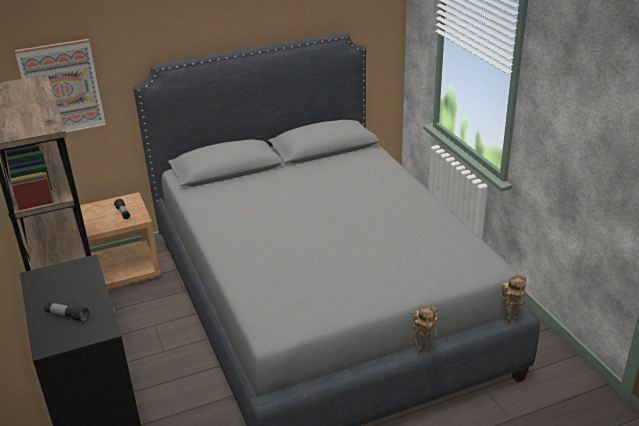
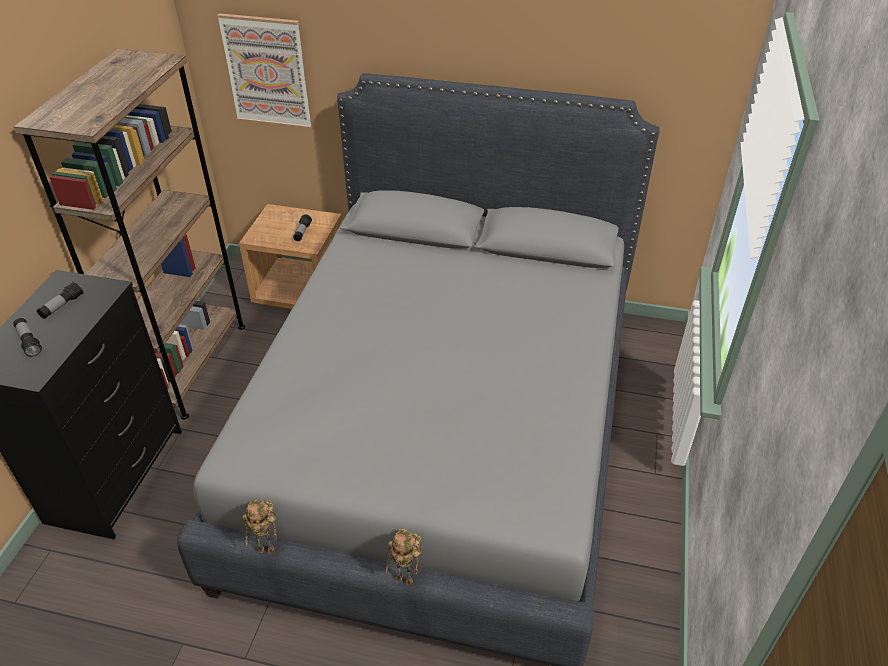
camera: 35 degrees right, 10 degrees up
toy robot [501,275,526,325] -> toy robot moved to [243,500,277,554]
none -> flashlight [37,281,84,319]

